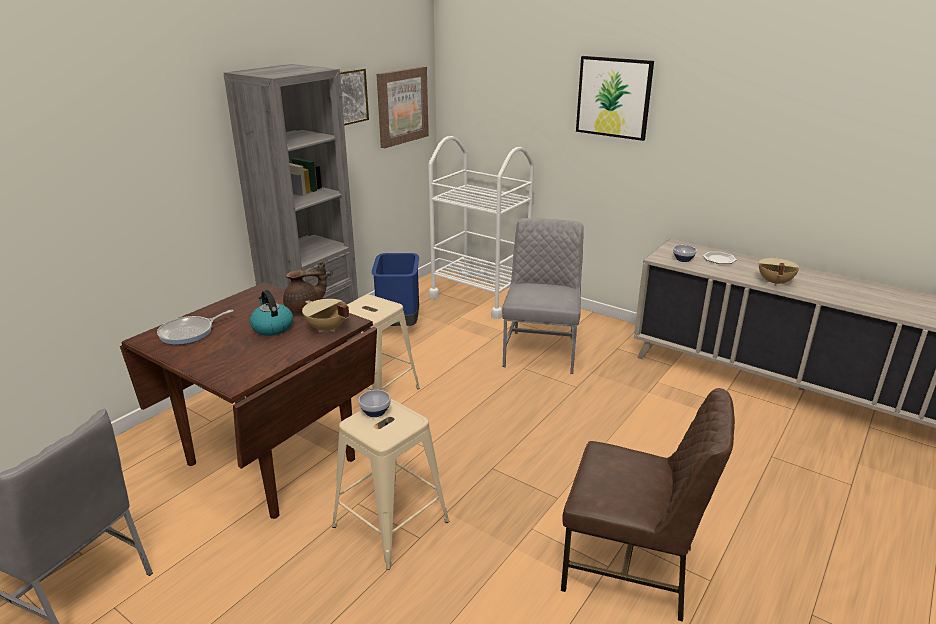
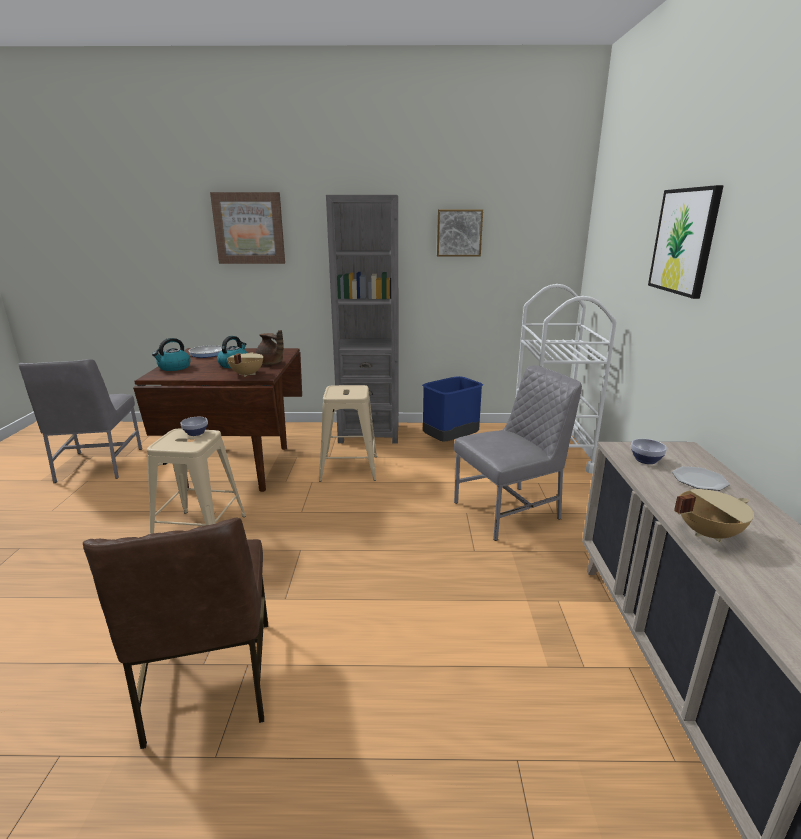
camera: 55 degrees right, 5 degrees down
picture [377,66,429,148] -> picture moved to [210,192,285,264]
none -> kettle [152,338,191,371]

